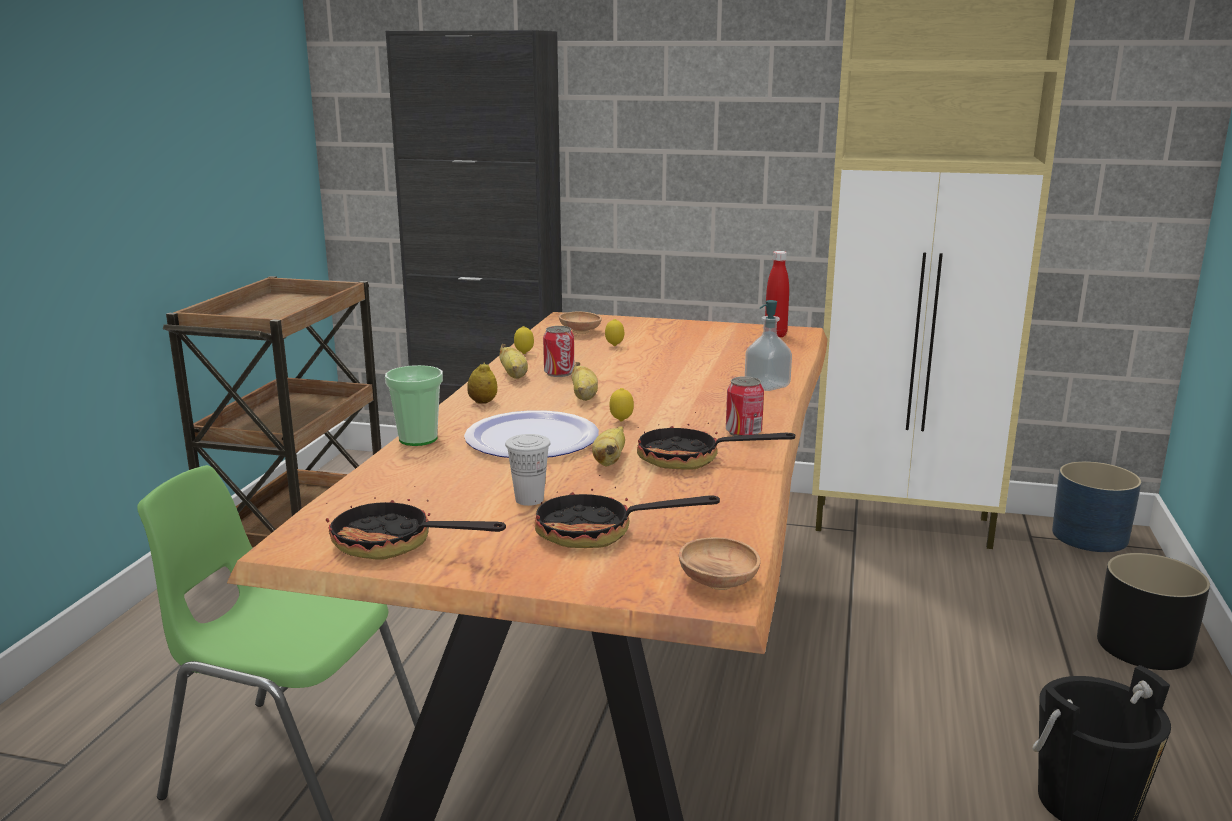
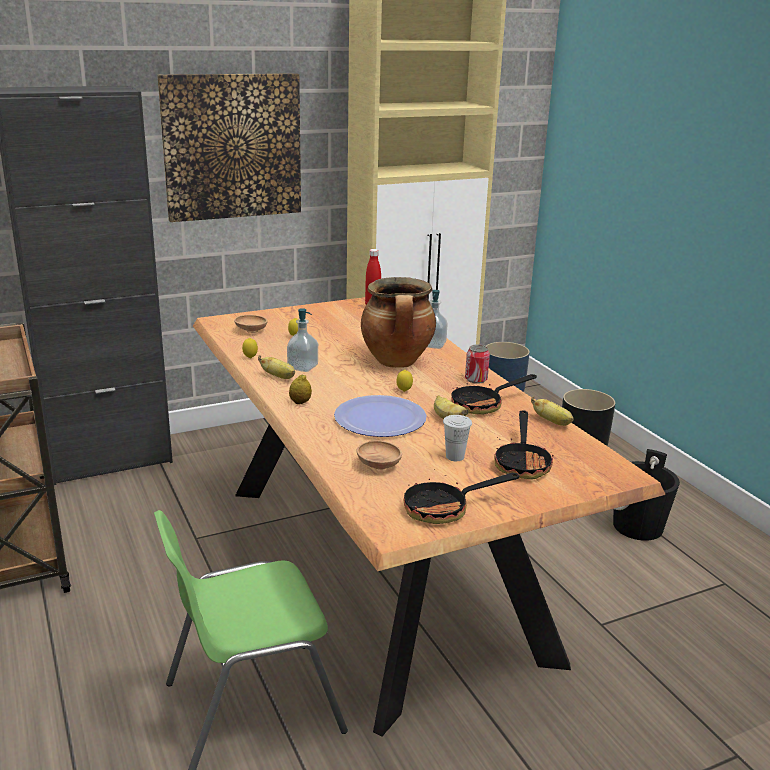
camera: 40 degrees left, 5 degrees up
cup [385,365,443,446] -> none
frying pan [535,475,720,548] -> frying pan turned 45 degrees counterclockwise [494,410,554,480]
can [543,326,574,377] -> soap dispenser [287,308,318,372]
banana [572,362,598,401] -> banana moved to [531,396,574,426]
brown bowl [679,537,761,590] -> brown bowl moved to [357,440,402,470]
none -> picture [157,73,301,222]
none -> cooking pot [361,277,436,368]

